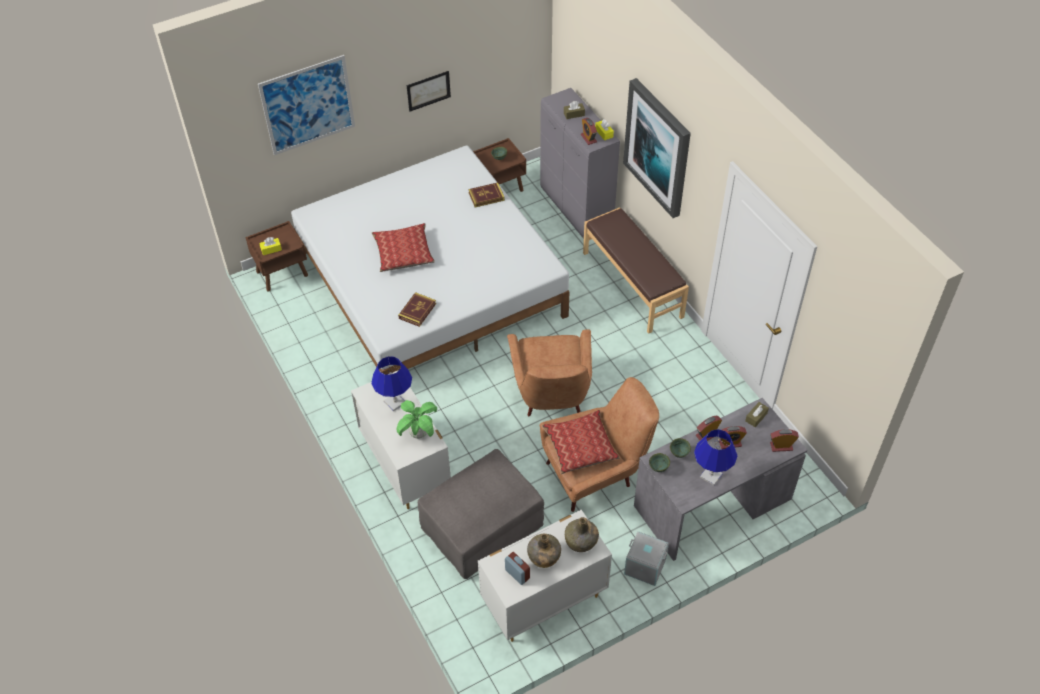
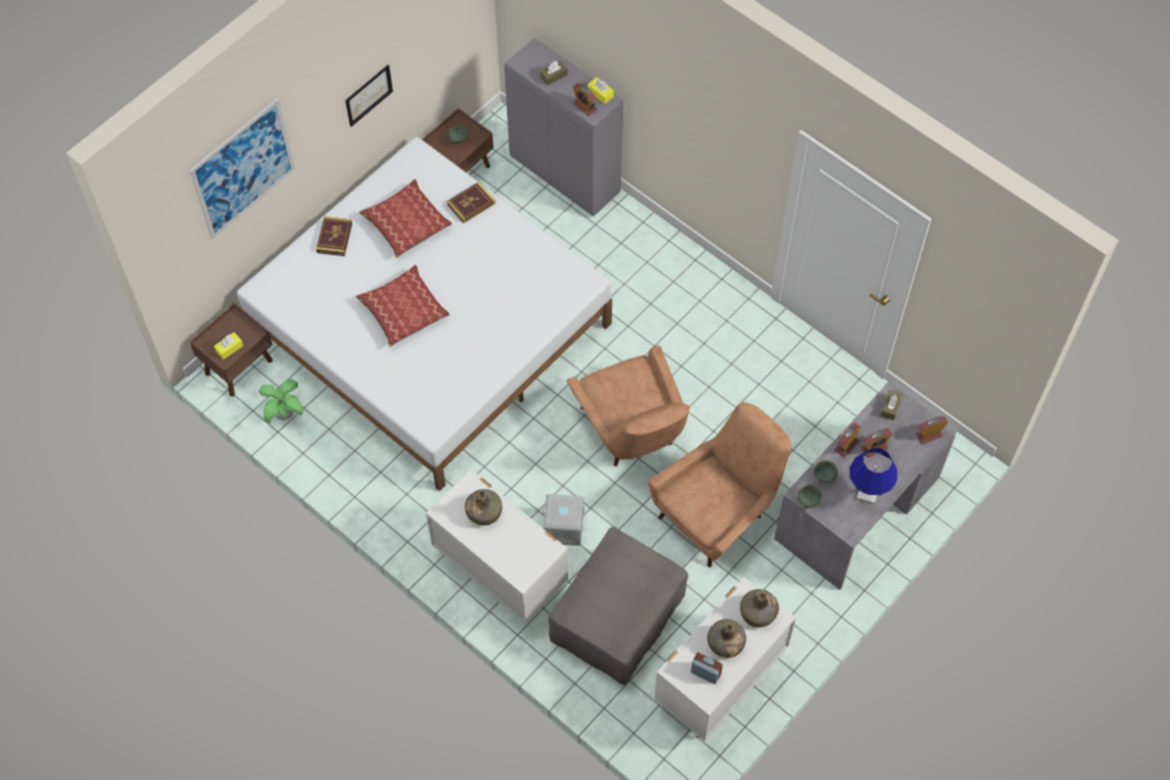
camera: 20 degrees left, 10 degrees up
blue table lamp [371,356,412,411] -> green bottle [465,489,502,525]
potted plant [397,400,437,439] -> potted plant moved to [258,379,304,424]
book [398,292,436,327] -> book moved to [316,216,352,256]
pillow [542,410,619,474] -> pillow moved to [359,179,452,258]
brown bench [583,207,689,334] -> none
picture [623,78,691,218] -> none
grey storage box [624,531,669,586] -> grey storage box moved to [542,494,585,546]

